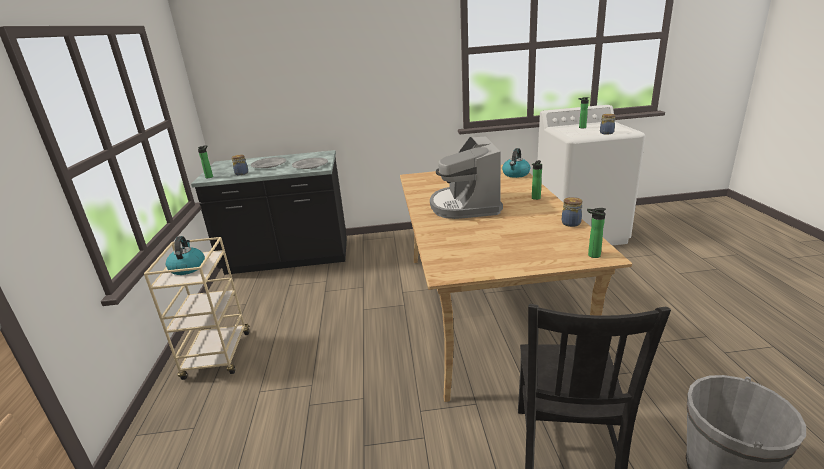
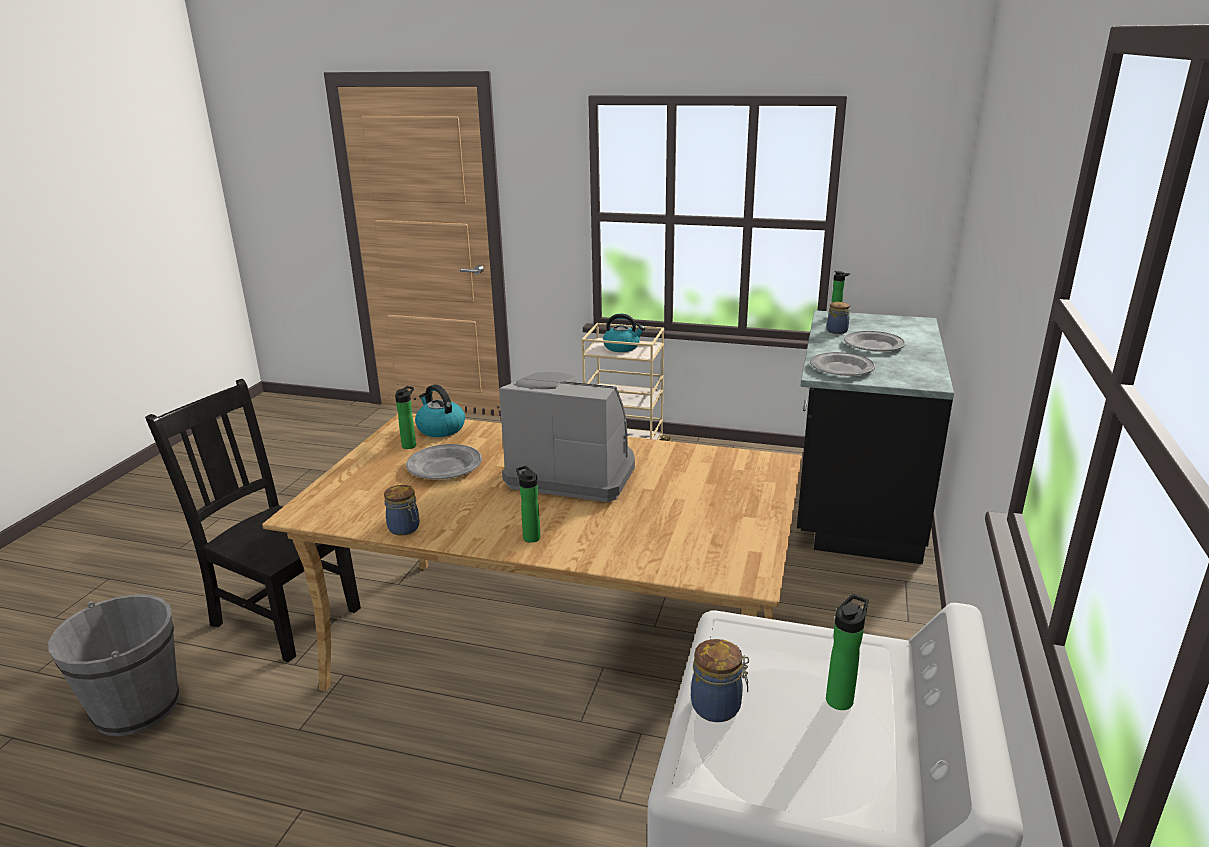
camera: 110 degrees right, 0 degrees up
kettle [502,148,530,178] -> kettle moved to [415,384,465,437]
bottle [587,208,606,258] -> bottle moved to [395,386,416,449]
none -> grey plate [406,444,482,480]

